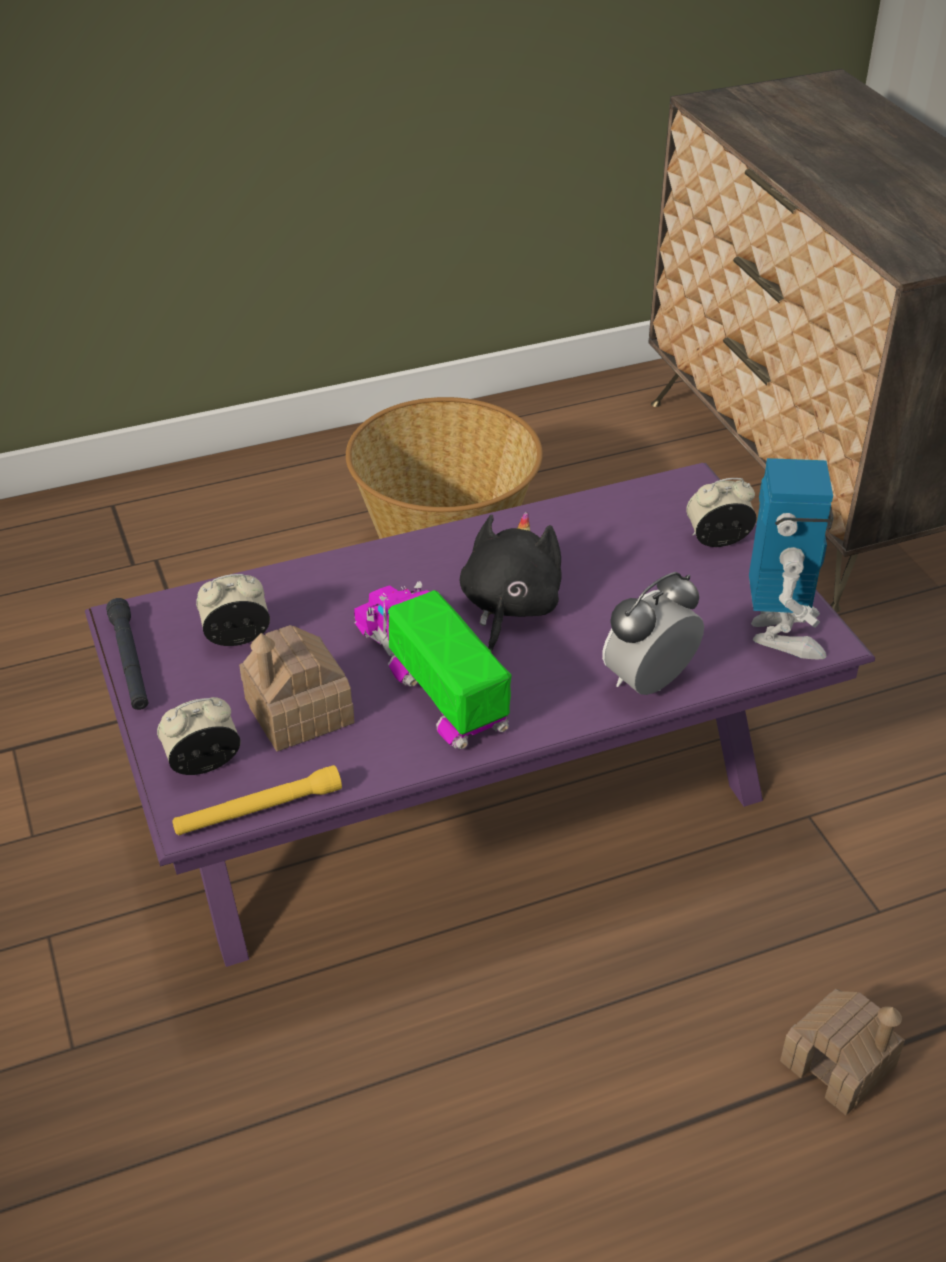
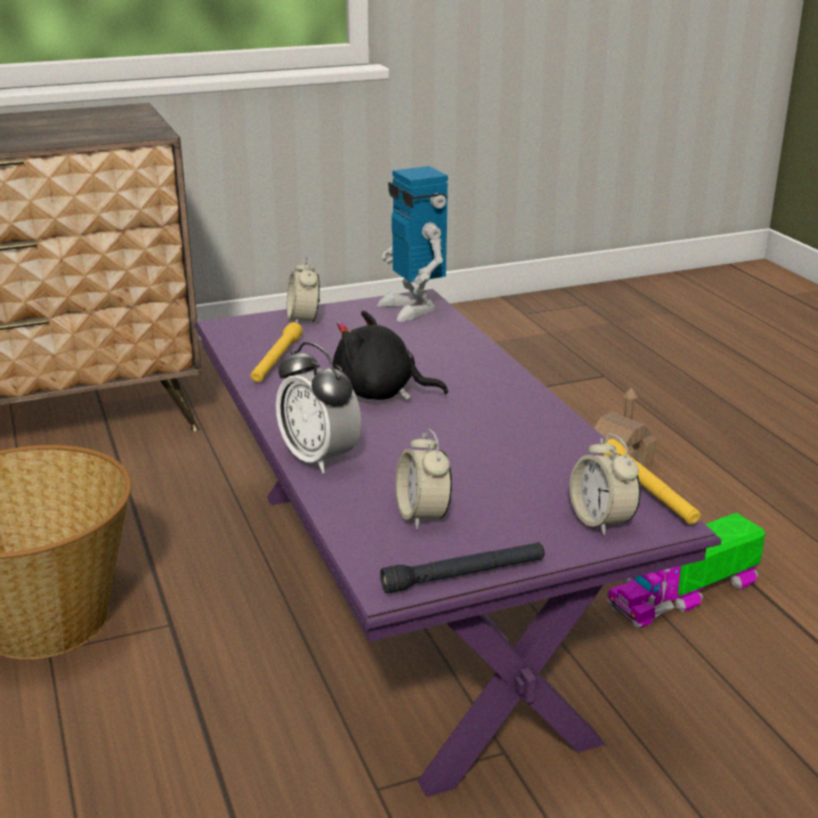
camera: 90 degrees left, 15 degrees down
toy house [239,625,354,752] -> none
toy truck [354,581,512,749] -> toy truck moved to [607,513,765,629]
alarm clock [602,572,704,695] -> alarm clock moved to [276,342,361,473]
toy robot [749,458,833,659] -> toy robot turned 120 degrees counterclockwise [377,166,448,322]
none -> yellow flashlight [251,322,303,382]

